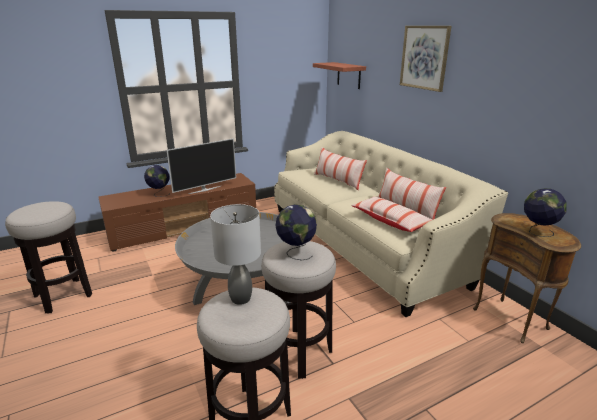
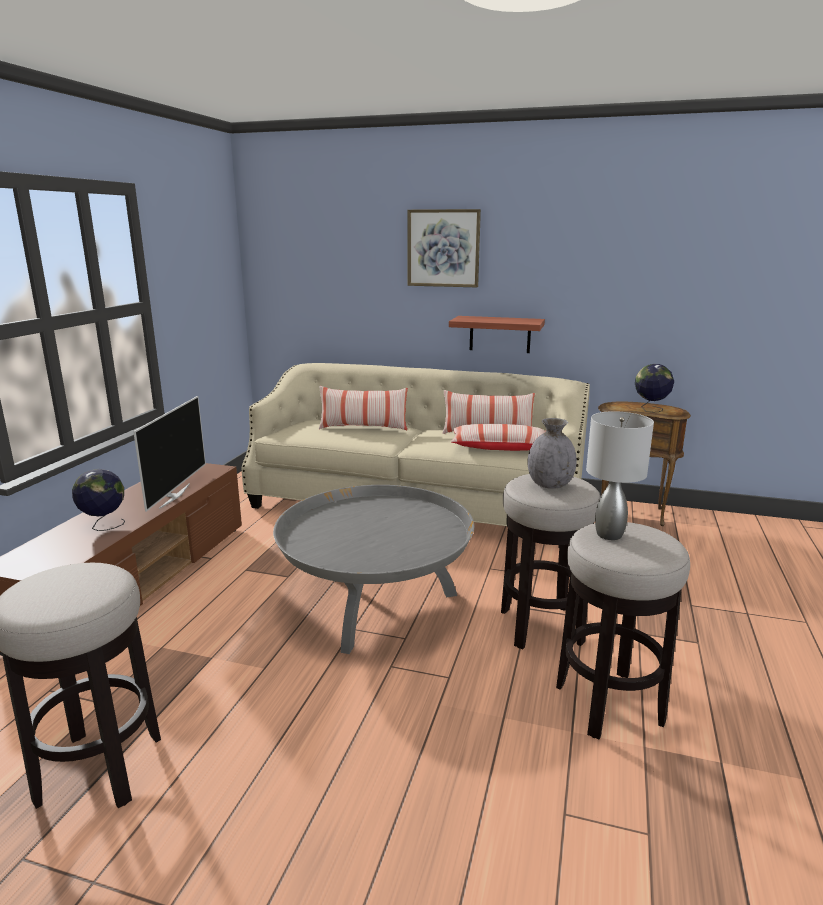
camera: 45 degrees left, 5 degrees down
globe [276,204,317,261] -> grey vase [527,418,577,489]
shelf [313,62,366,89] -> shelf moved to [449,316,545,353]

